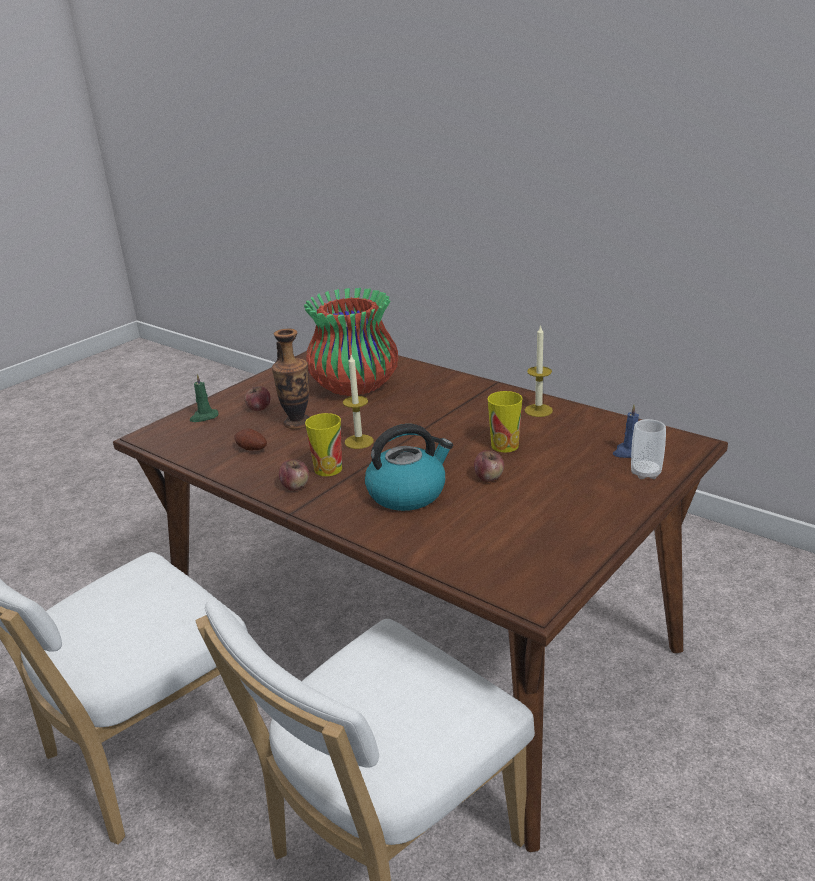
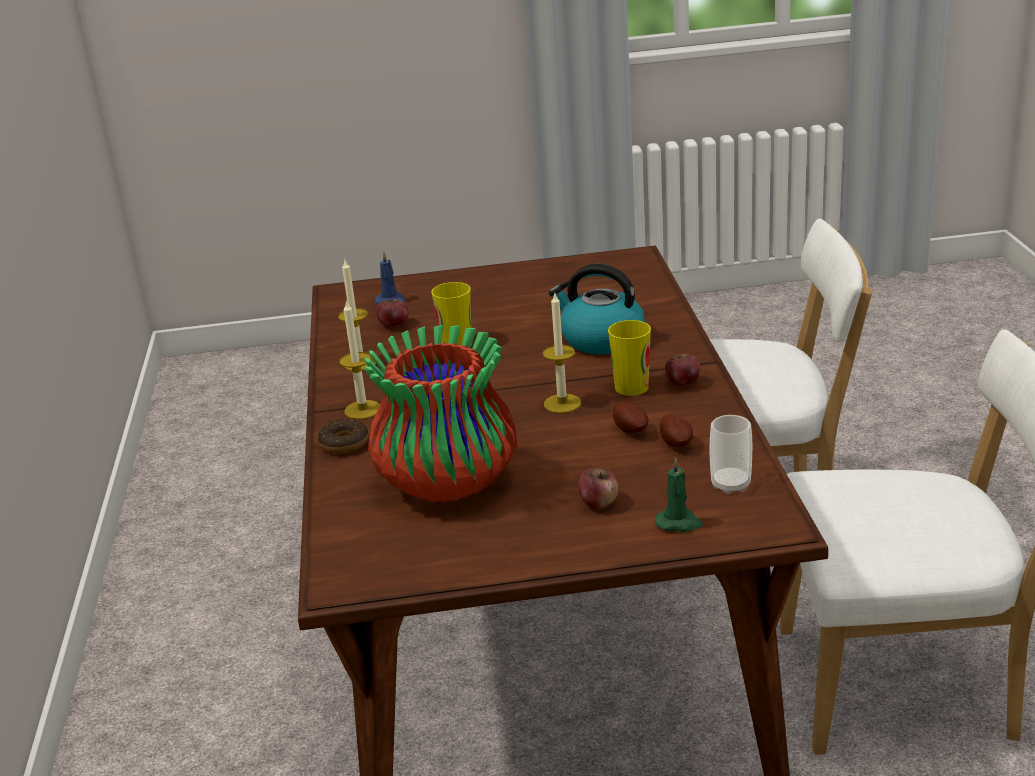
camera: 135 degrees left, 0 degrees up
vase [272,329,309,429] -> none
apple [474,450,504,482] -> apple moved to [376,296,409,327]
cup [631,419,666,479] -> cup moved to [710,415,752,494]
none -> donut [318,419,369,454]
none -> candle [339,300,380,419]
none -> potato [613,402,648,433]

